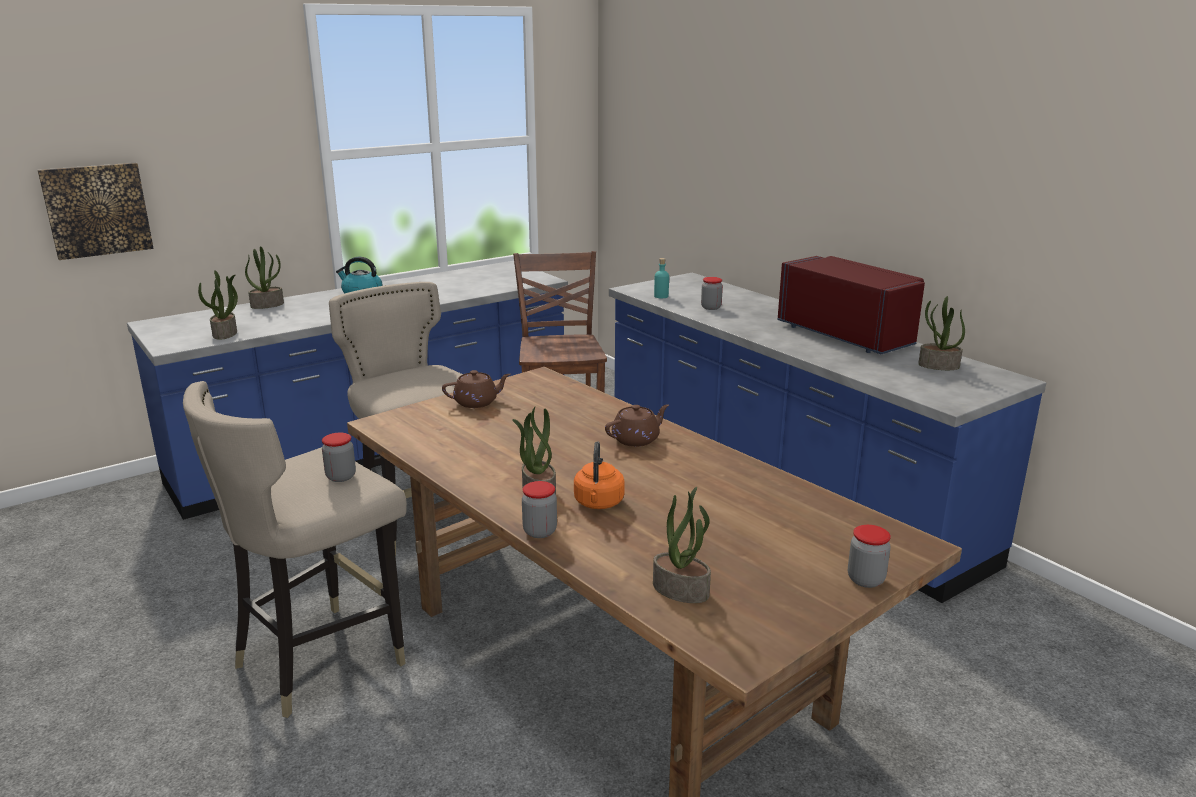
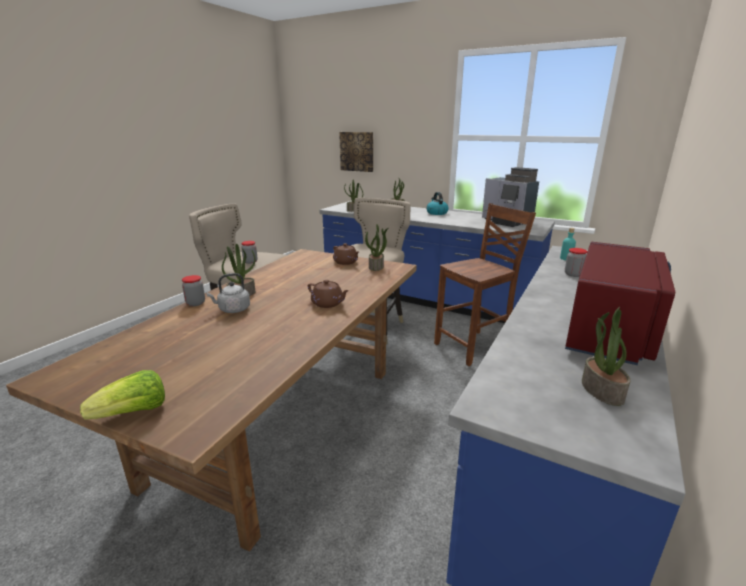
camera: 65 degrees right, 0 degrees up
orange kettle [574,441,625,509] -> grey kettle [207,273,250,313]
potted plant [653,487,711,603] -> potted plant moved to [365,224,389,271]
jar [848,525,891,588] -> lettuce [80,370,165,419]
none -> coffee machine [482,167,539,227]

